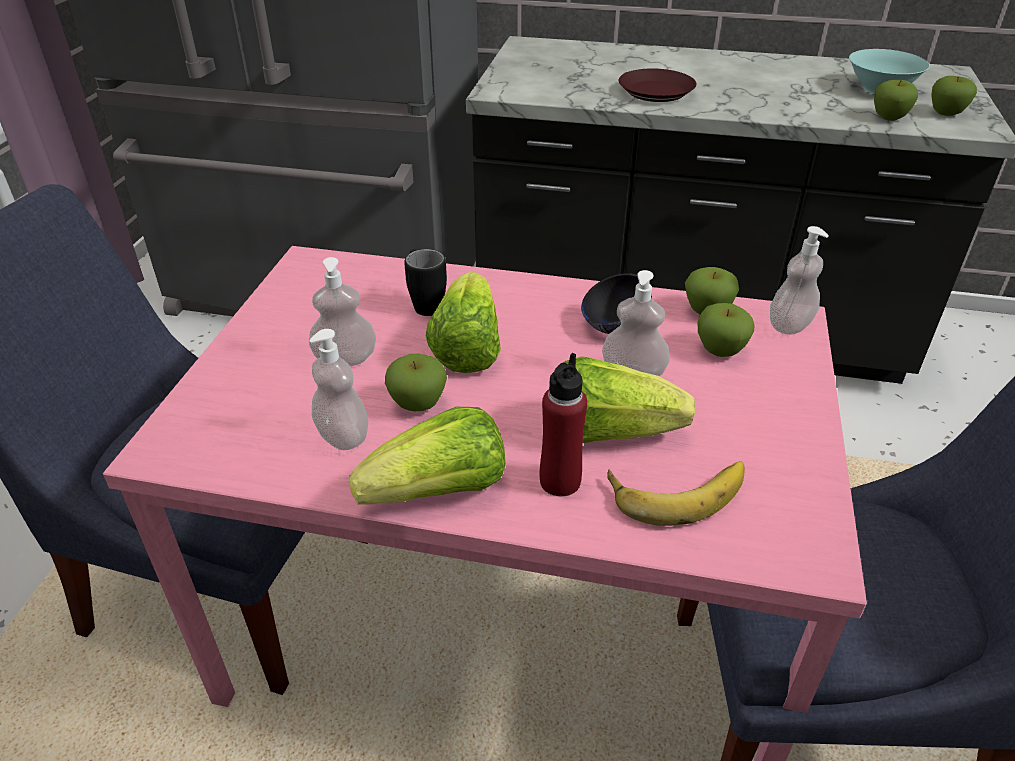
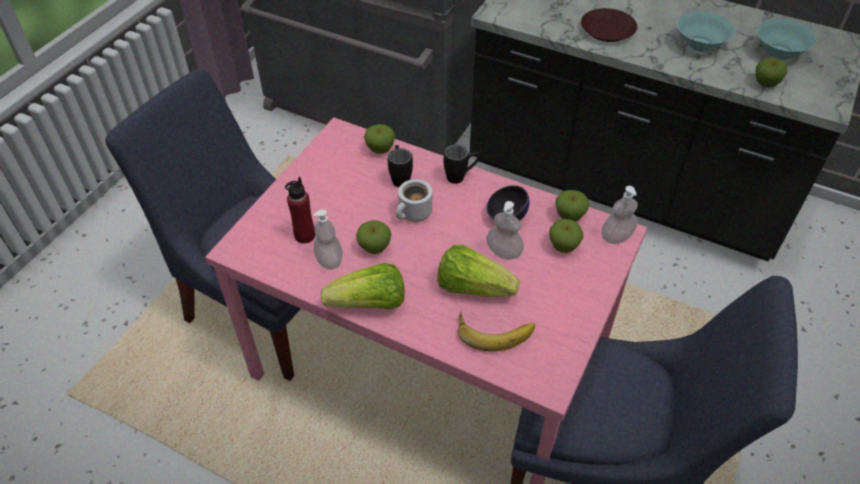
camera: 15 degrees right, 10 degrees up
soap dispenser [309,257,376,366] -> none
lettuce [426,271,501,373] -> white mug [396,179,432,222]
red bottle [540,353,587,496] -> red bottle moved to [285,177,315,243]
apple [931,76,977,116] -> apple moved to [364,124,395,154]
none -> black mug [444,144,480,184]
none -> turquoise bowl [677,11,735,52]

